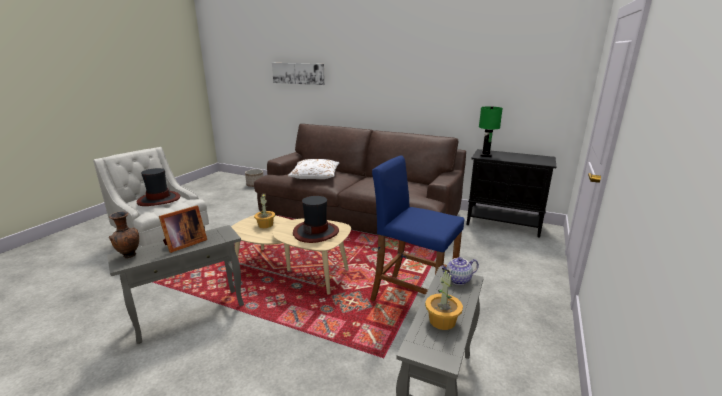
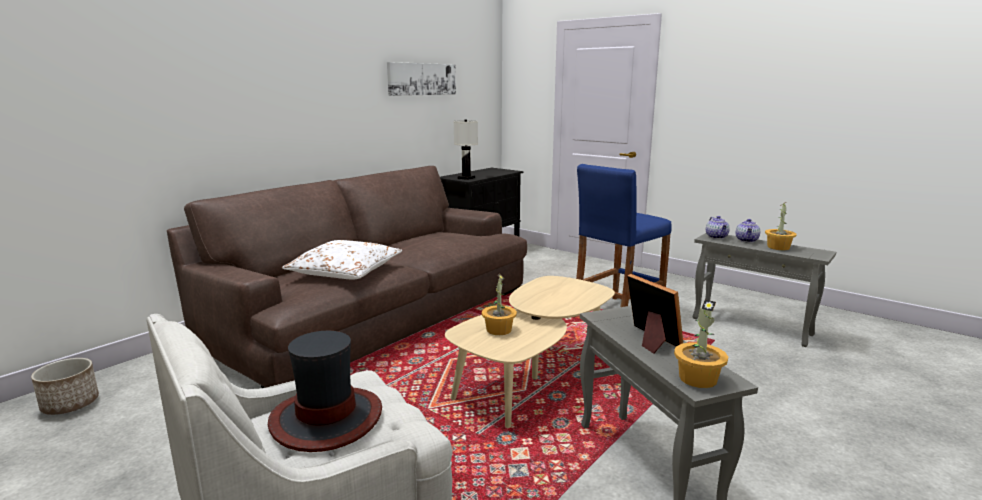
camera: 75 degrees left, 5 degrees down
brown vase [109,211,139,258] -> potted plant [674,299,728,388]
picture [272,63,325,85] -> picture moved to [387,62,456,96]
hat [293,196,339,243] -> none
green table lamp [479,106,503,157] -> white table lamp [454,120,478,180]
none -> teapot [736,219,760,243]

